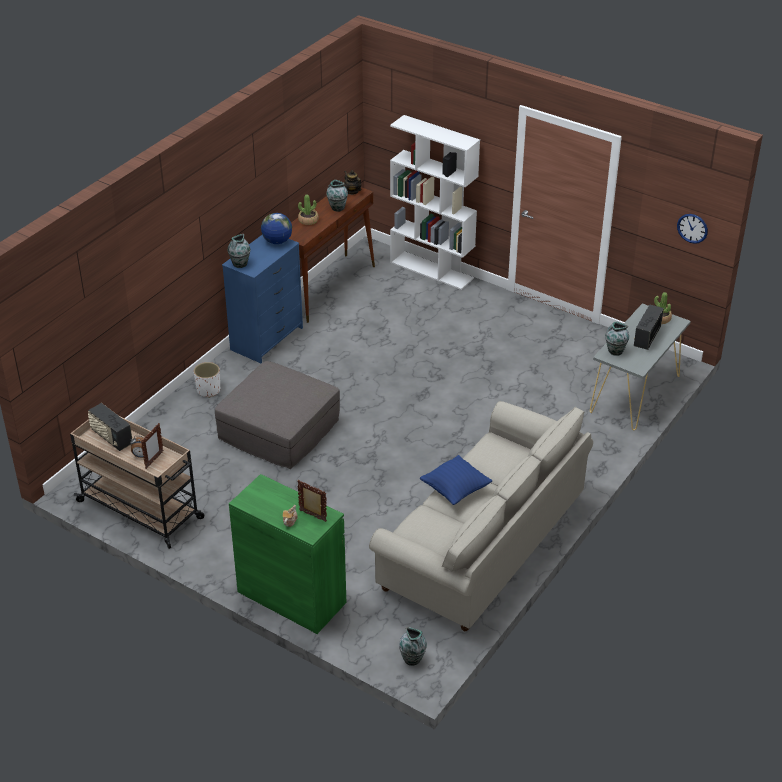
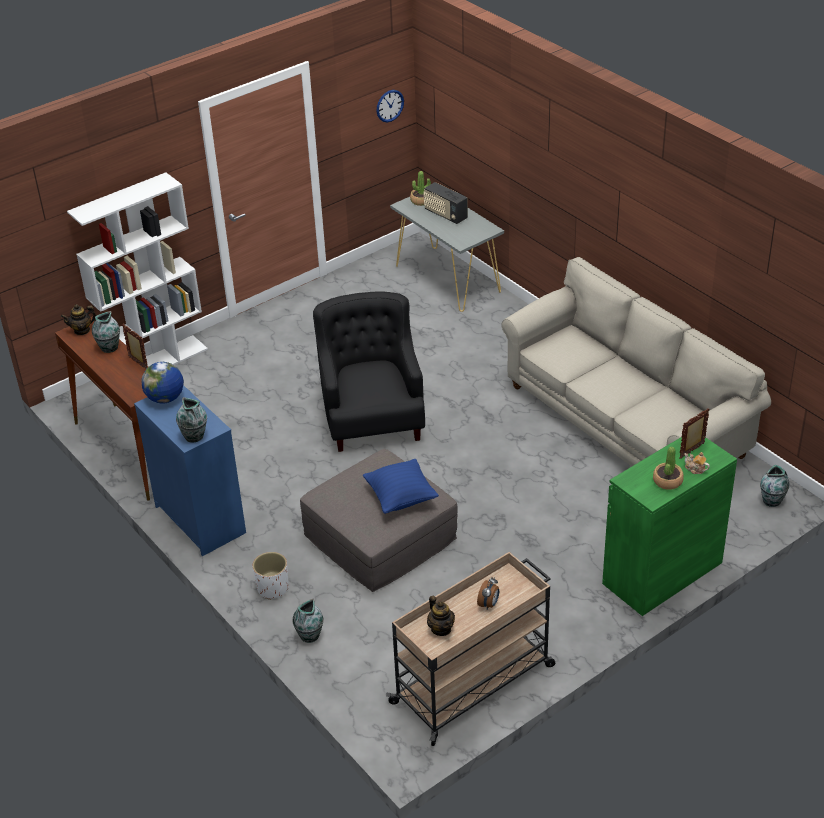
camera: 70 degrees left, 0 degrees up
radio [88,403,132,451] -> teapot [427,596,455,636]
picture frame [141,423,164,469] -> picture frame moved to [122,324,148,369]
potted plant [298,194,318,225] -> potted plant moved to [653,447,684,490]
blue pillow [420,455,492,505] -> blue pillow moved to [363,459,439,514]
vase [605,322,629,356] -> vase moved to [293,599,324,643]
none -> black armchair [313,292,425,452]

